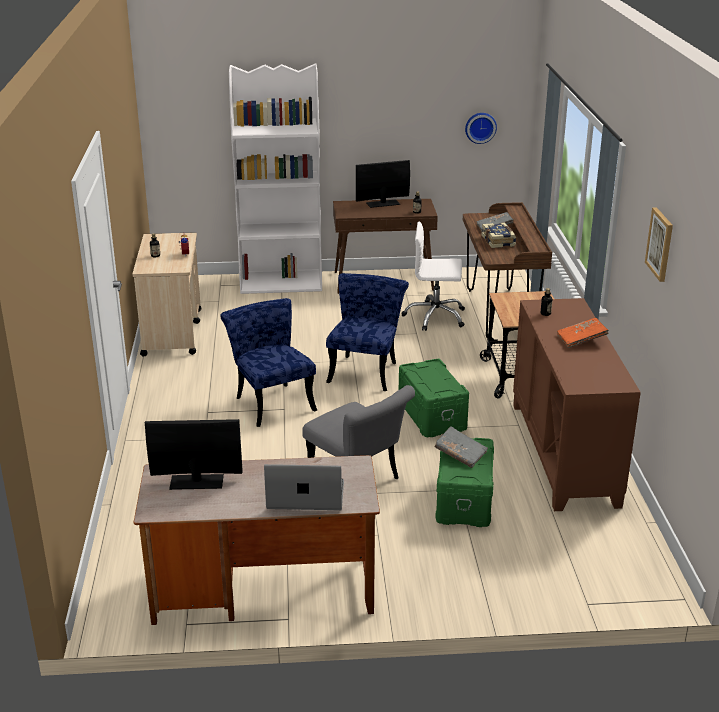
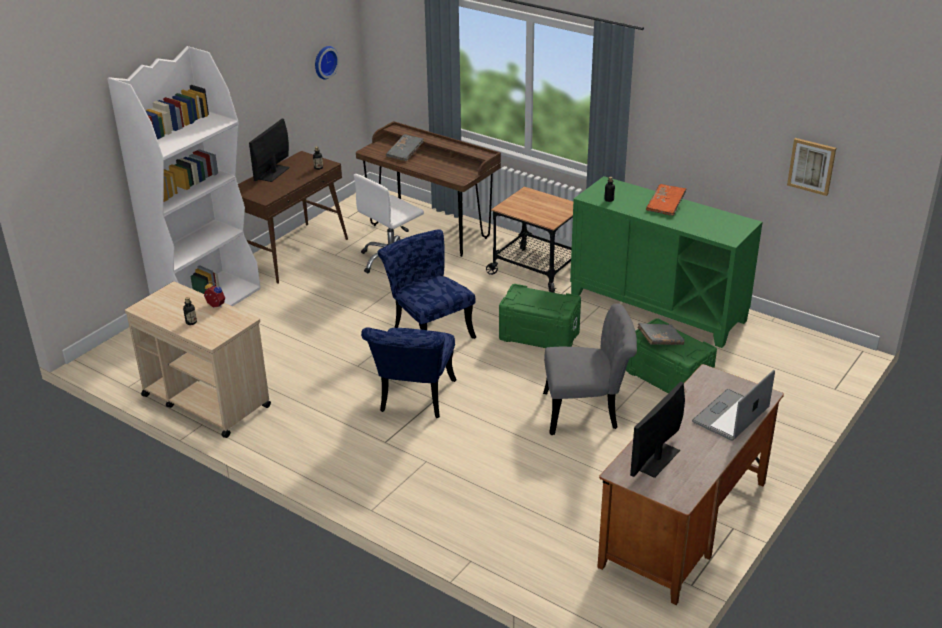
camera: 50 degrees left, 5 degrees up
blue chair [220,298,317,427] -> blue chair turned 90 degrees counterclockwise [361,327,456,418]
book [482,222,516,248] -> none
brown cabinet [513,298,641,511] -> green cabinet [570,176,762,348]
picture [645,207,673,282] -> picture moved to [787,138,836,196]

